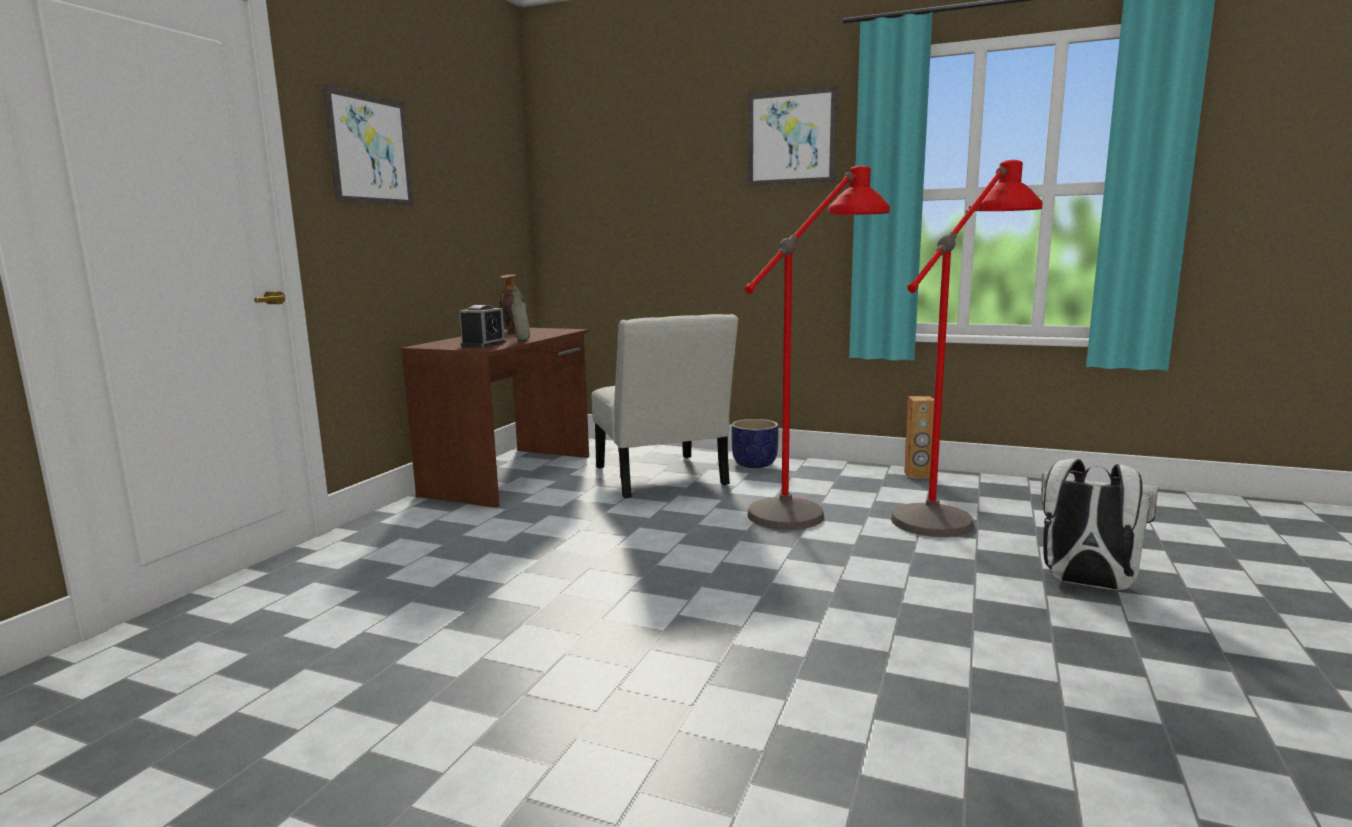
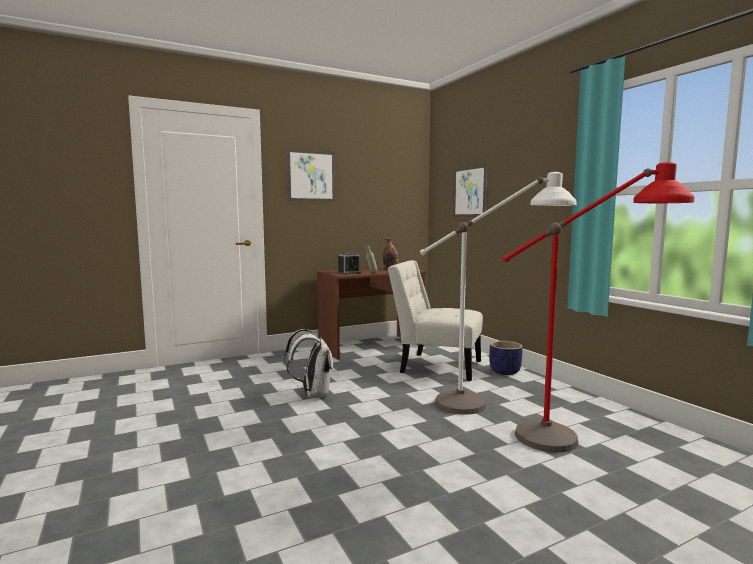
camera: 40 degrees right, 5 degrees down
white chair [592,314,738,498] -> white chair turned 90 degrees clockwise [388,260,483,381]
red floor lamp [745,165,890,530] -> white floor lamp [420,172,577,415]
picture [748,85,838,186] -> picture moved to [453,164,488,217]
brown speaker [904,396,934,478] -> none
white backpack [1041,459,1158,590] -> white backpack moved to [284,329,333,397]

